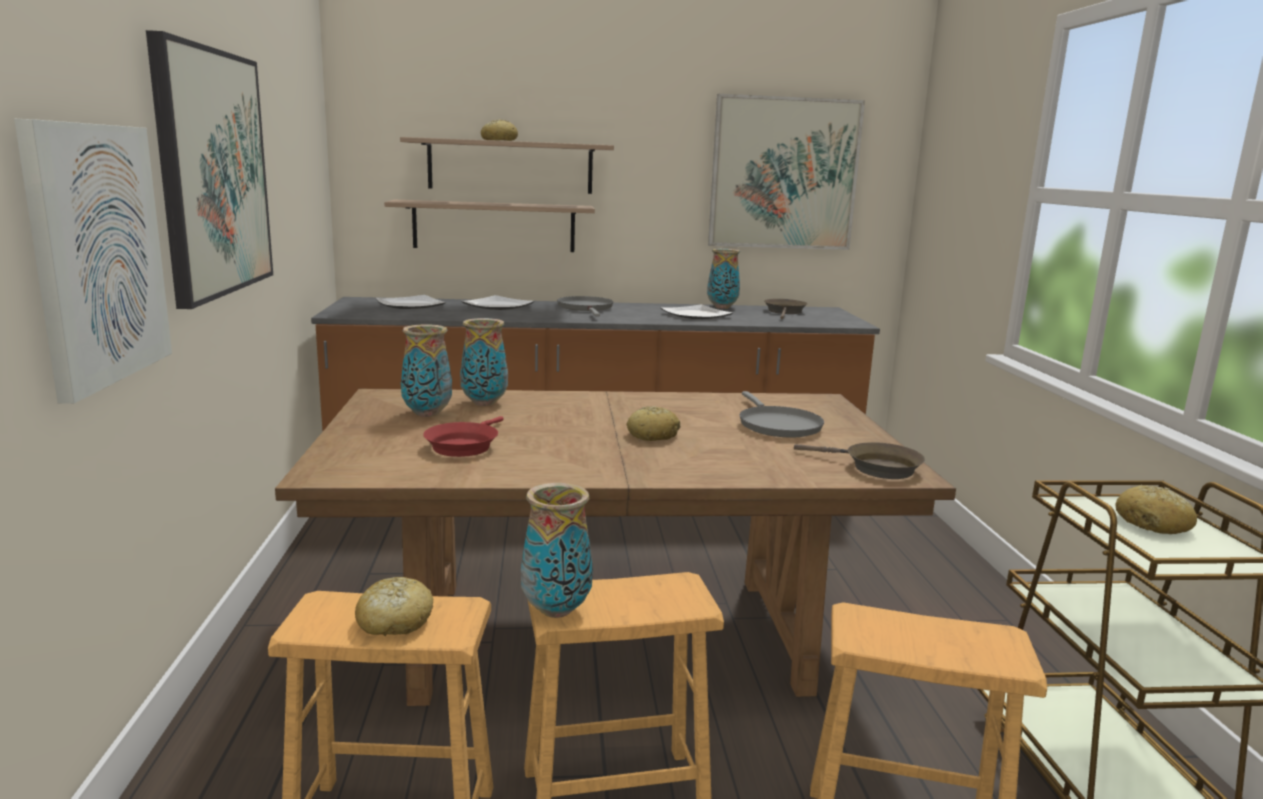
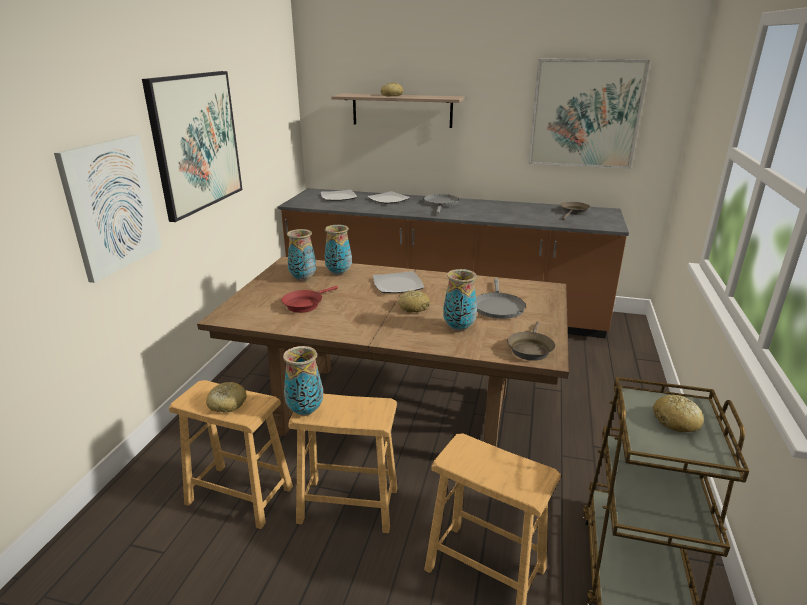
camera: 20 degrees right, 10 degrees up
shelf [384,200,595,252] -> none
plate [661,304,733,319] -> plate moved to [373,271,424,293]
vase [707,249,740,309] -> vase moved to [443,269,477,332]
brown frying pan [794,442,925,479] -> brown frying pan turned 60 degrees clockwise [507,321,555,361]

